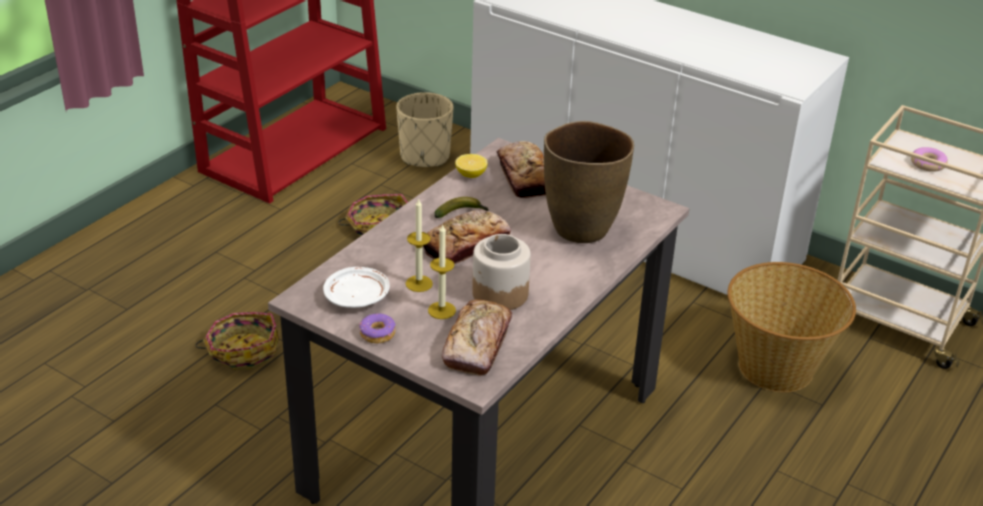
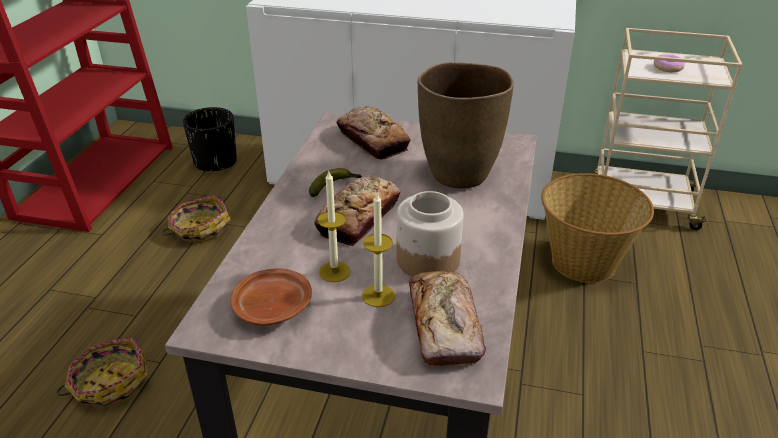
camera: 20 degrees left, 0 degrees up
white plate [323,267,390,308] -> brown plate [230,268,312,325]
donut [359,313,396,343] -> none
beige planter [396,92,453,167] -> black planter [183,107,237,172]
lemon [455,154,488,178] -> none

